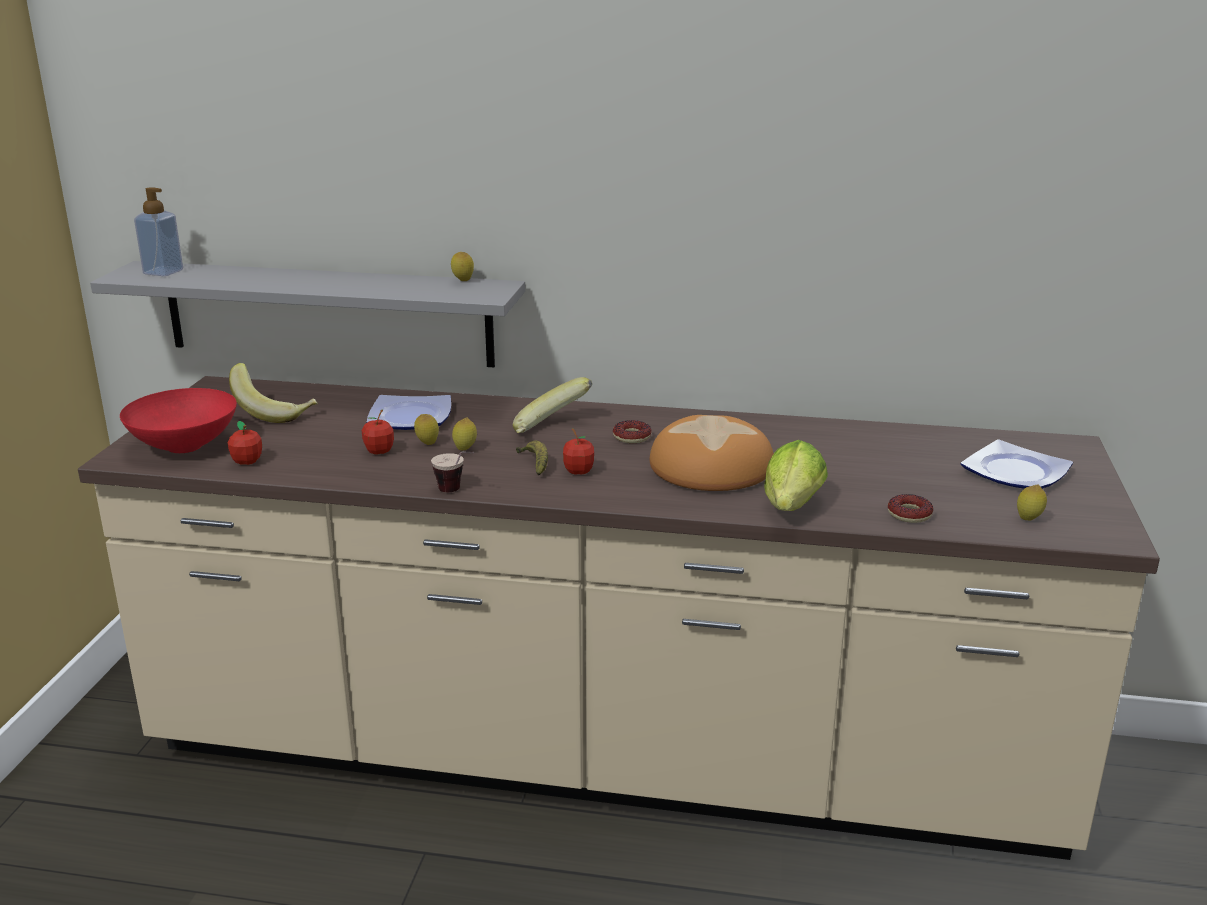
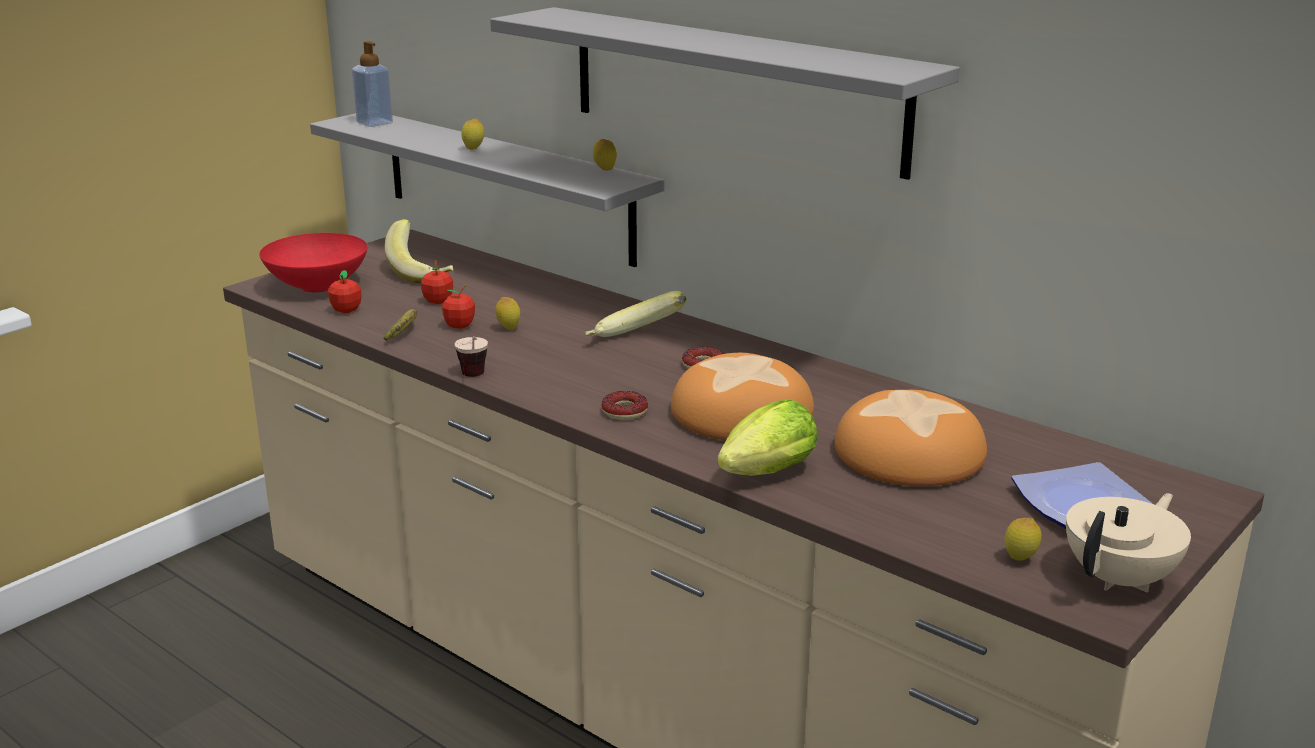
camera: 30 degrees right, 0 degrees up
plate [367,395,451,430] -> none
lemon [452,418,477,450] -> lemon moved to [461,118,484,150]
banana [516,440,548,476] -> banana moved to [384,309,417,341]
apple [563,428,594,475] -> apple moved to [421,260,453,304]
donut [888,494,933,523] -> donut moved to [601,391,648,420]
none -> grey shelf [490,7,960,180]
none -> bread [835,390,987,486]
none -> beige teapot [1066,493,1191,592]

